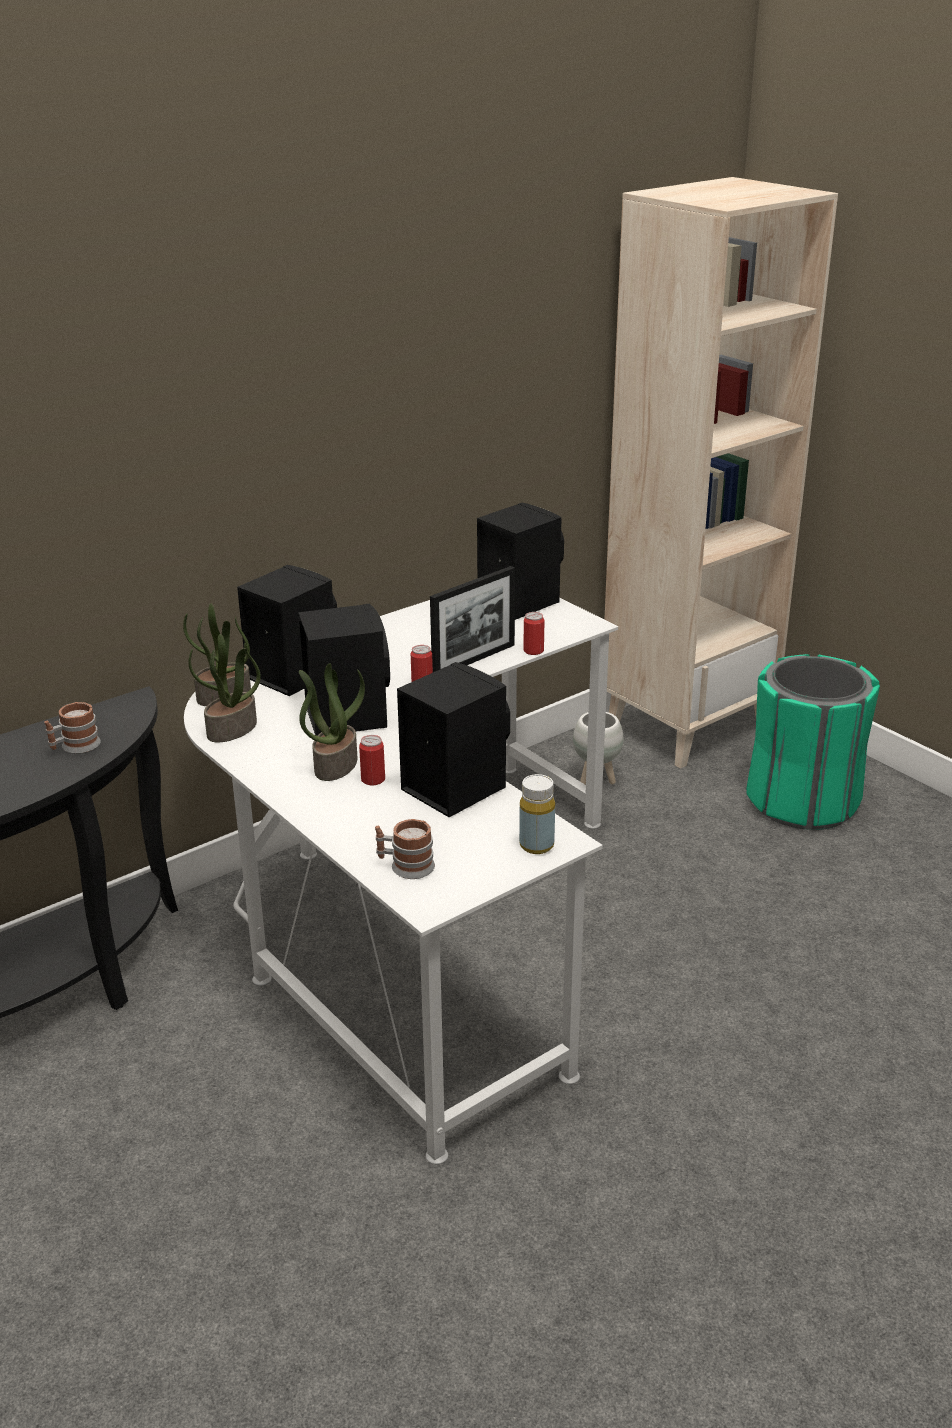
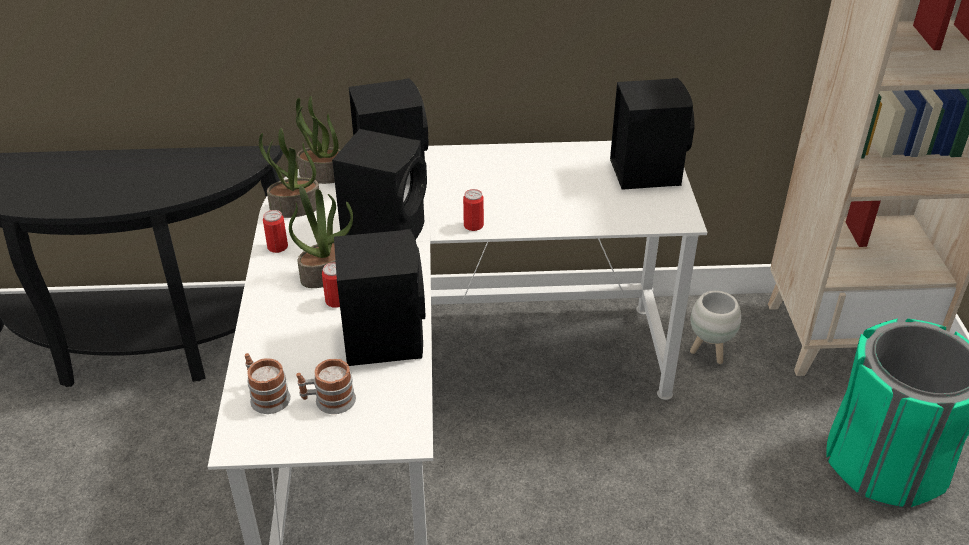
camera: 35 degrees right, 10 degrees up
mug [44,702,101,754] -> mug moved to [296,359,356,414]
picture frame [430,566,515,672] -> none
yellow bottle [519,774,555,854] -> none
can [523,612,545,655] -> can moved to [263,210,288,253]

